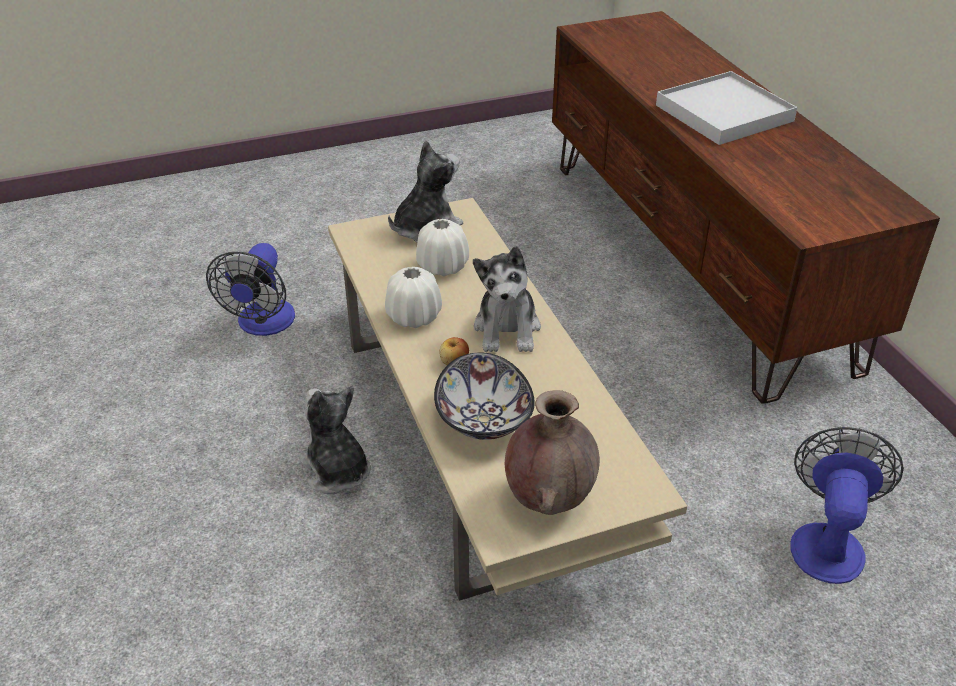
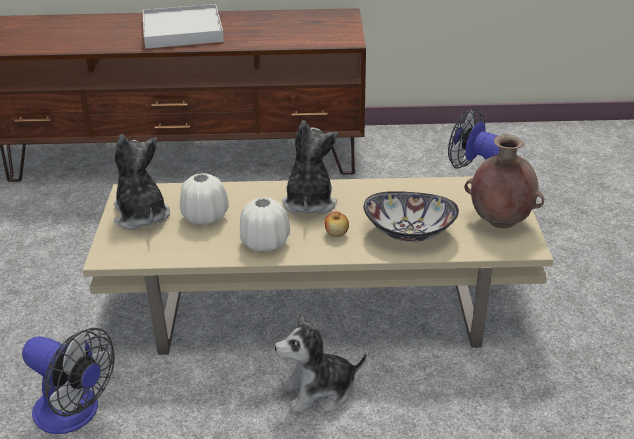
camera: 70 degrees left, 5 degrees down
plush toy [473,246,541,352] -> plush toy turned 105 degrees counterclockwise [282,120,338,214]

